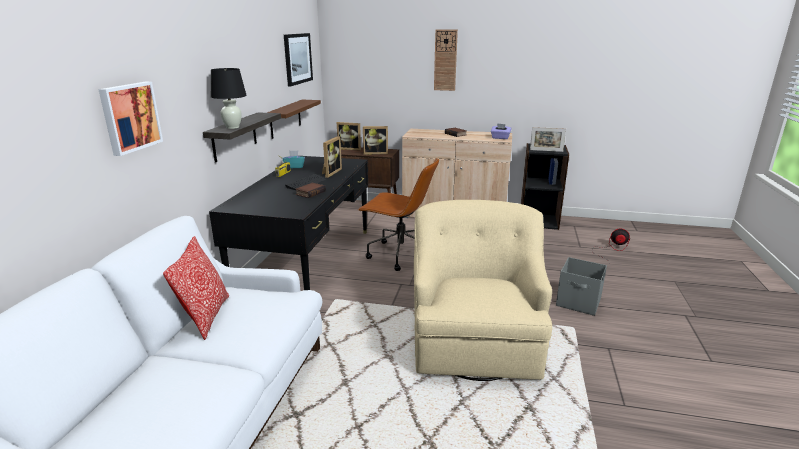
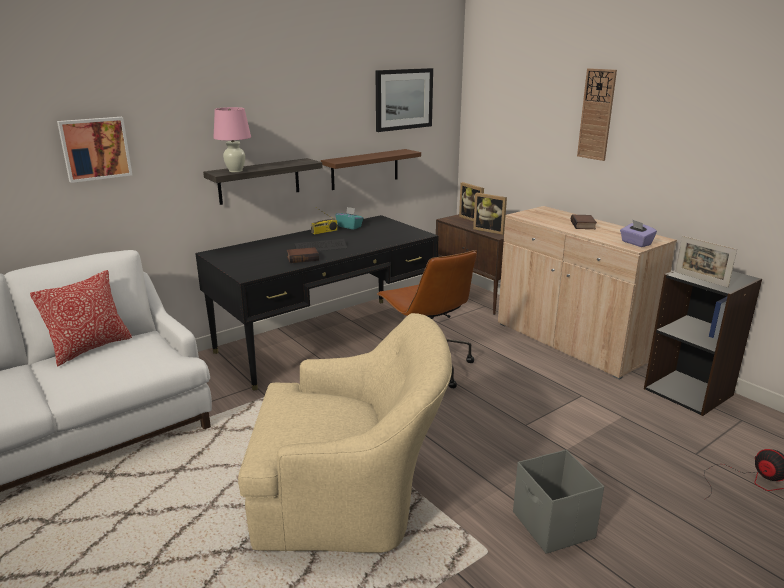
camera: 40 degrees right, 0 degrees up
black table lamp [211,68,247,129] -> pink table lamp [213,107,251,172]
picture frame [322,136,342,178] -> none
beige armchair [414,200,552,381] -> beige armchair turned 45 degrees clockwise [238,313,452,553]

